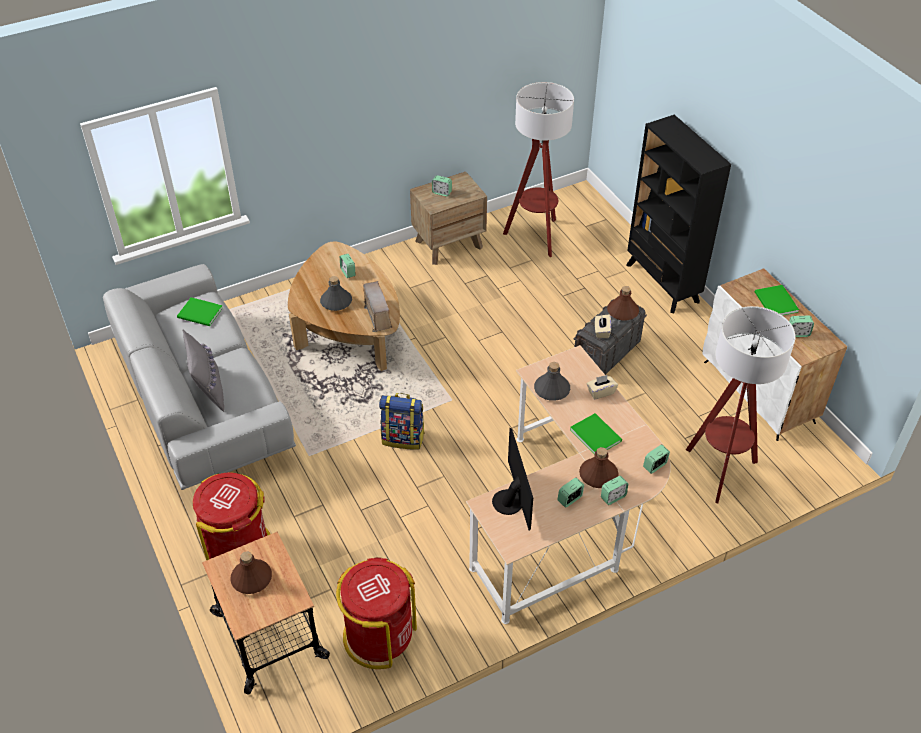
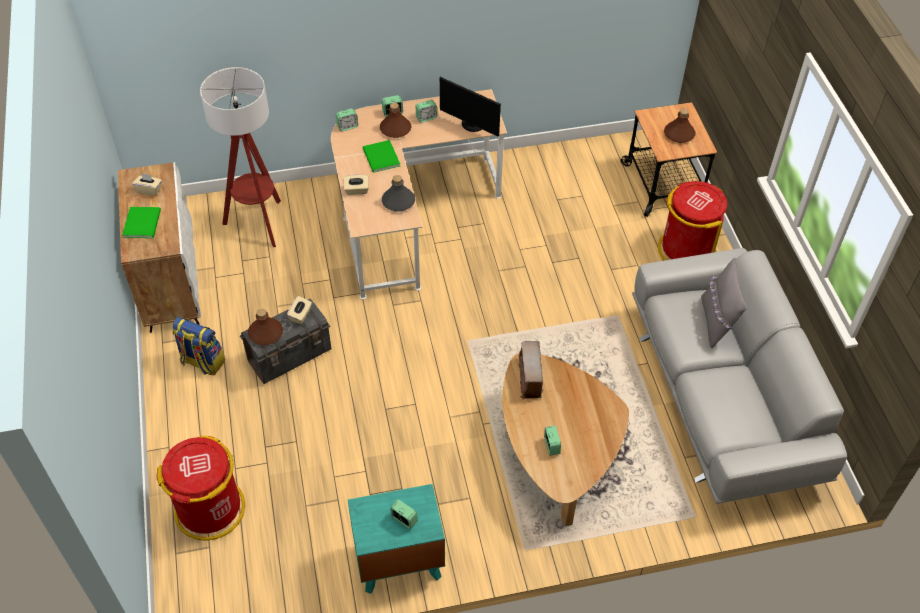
camera: 165 degrees left, 5 degrees up
green book [177,297,223,326] -> none
grey bottle [320,276,352,311] -> none
red trash can [336,557,417,669] -> red trash can moved to [156,435,245,540]
backpack [379,393,425,450] -> backpack moved to [173,317,225,375]
brown nightstand [410,172,487,265] -> turquoise nightstand [348,484,445,594]
monitor [492,428,533,531] -> monitor turned 60 degrees counterclockwise [440,77,501,136]
floor lamp [503,82,574,257] -> none
black bookcase [626,115,731,313] -> none
alarm clock [789,316,814,337] -> beige tissue box [132,173,162,196]

